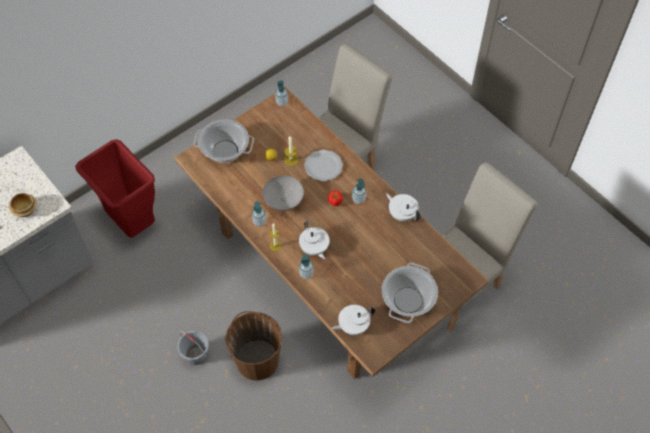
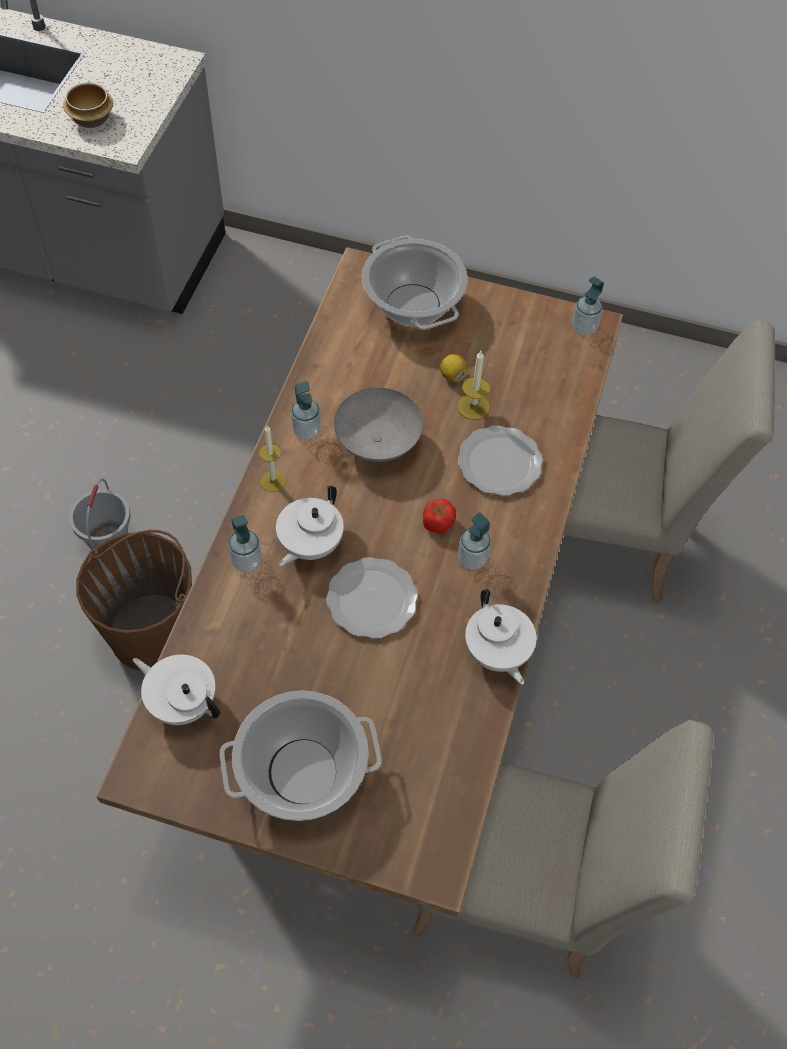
camera: 55 degrees right, 0 degrees up
red trash can [75,139,155,238] -> none
white teapot [386,193,420,222] -> white teapot turned 150 degrees clockwise [465,589,536,685]
none -> plate [326,557,418,639]

